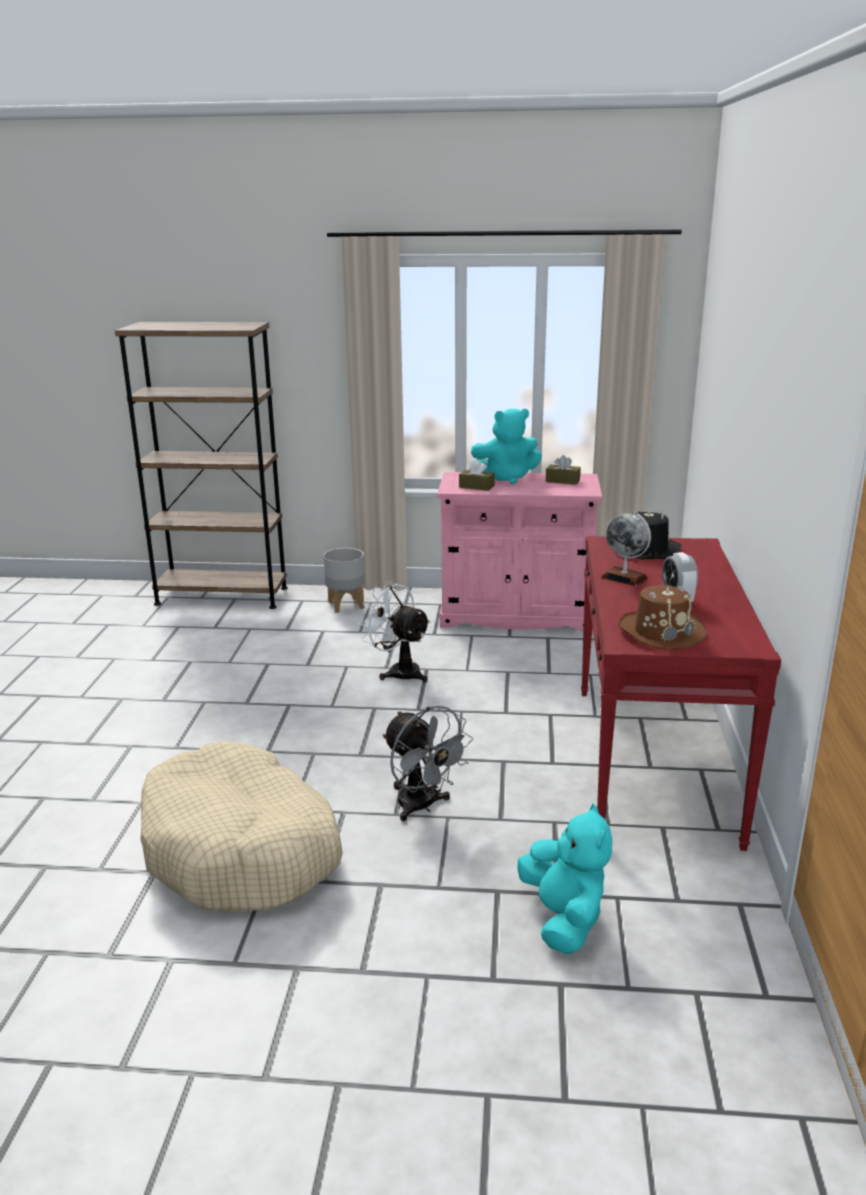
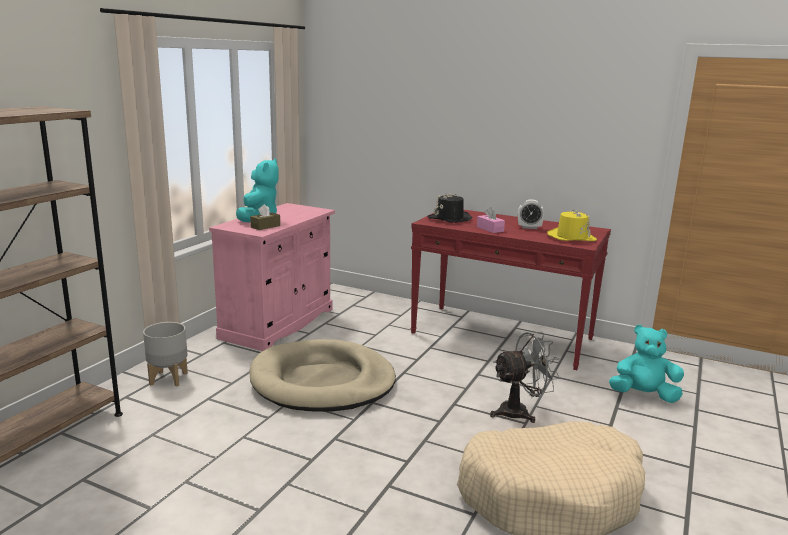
camera: 70 degrees left, 5 degrees down
white fan [358,581,431,683] -> beige dog bed [249,339,396,412]
brown tissue box [546,455,581,485] -> none
globe [601,513,651,586] -> pink tissue box [477,207,505,233]
brown hat [619,585,707,649] -> yellow hat [547,209,597,241]

